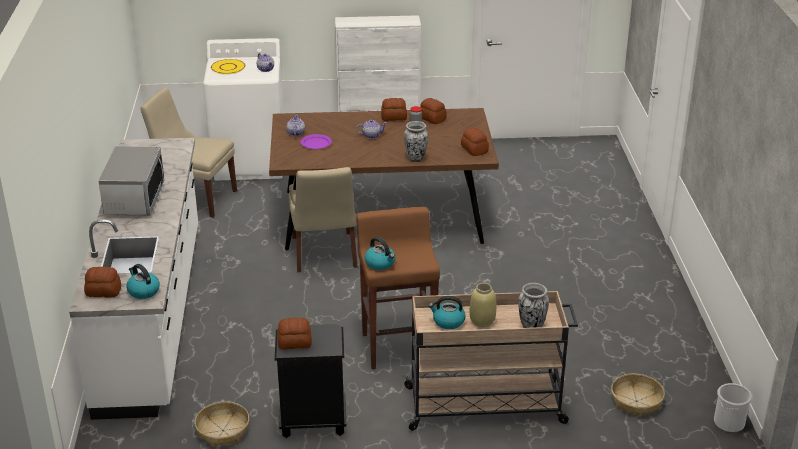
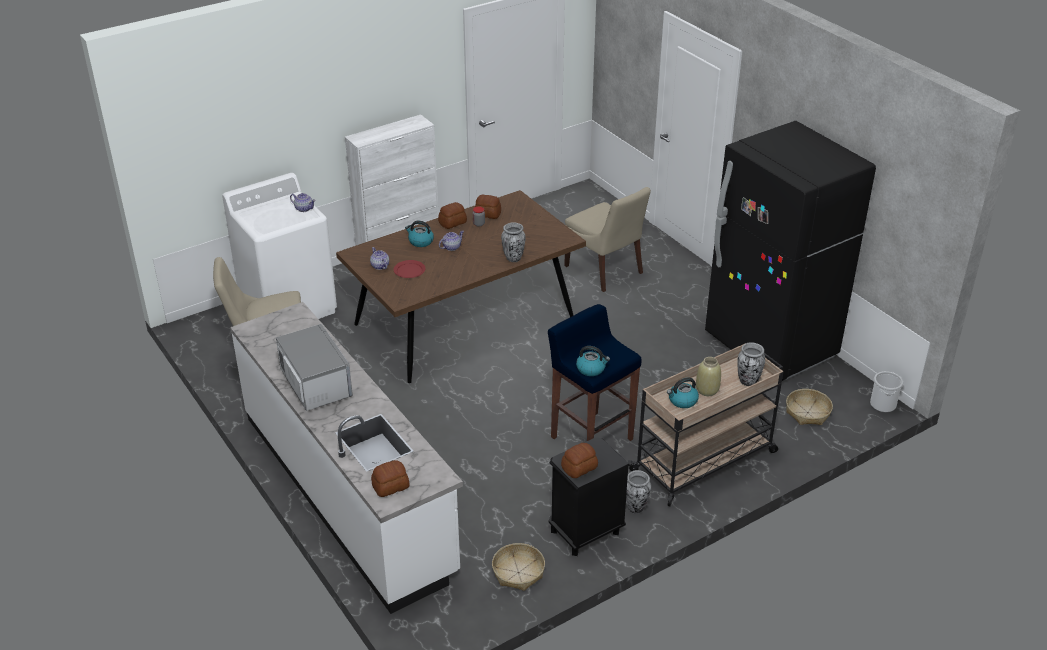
camera: 30 degrees left, 5 degrees up
kettle [126,264,160,299] -> kettle moved to [405,221,434,247]
yellow plate [211,59,245,74] -> none
beige chair [288,167,357,272] -> beige chair moved to [564,187,651,292]
purple plate [300,134,332,149] -> red plate [393,260,426,278]
brown stool [356,207,440,369] -> blue stool [548,304,642,441]
bread [461,128,489,156] -> none
none -> vase [626,470,651,514]
none -> black fridge [705,121,876,381]

